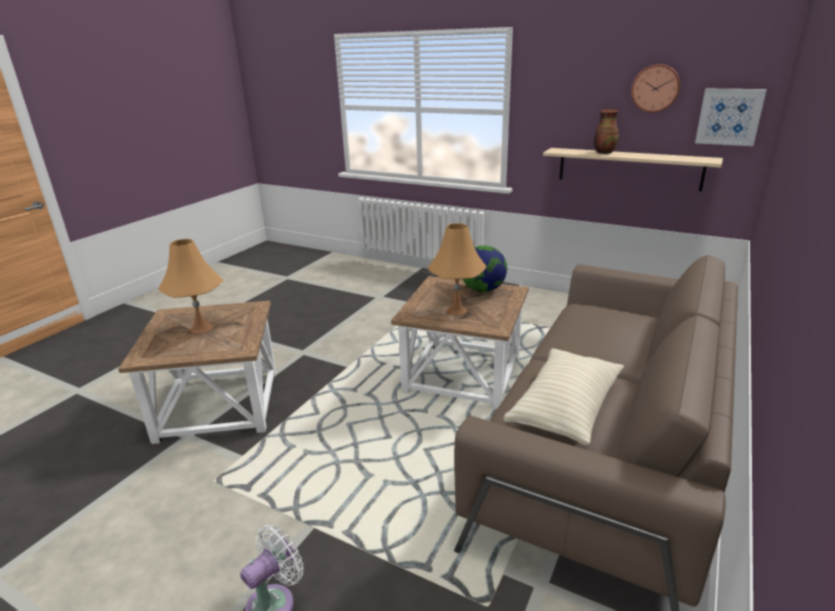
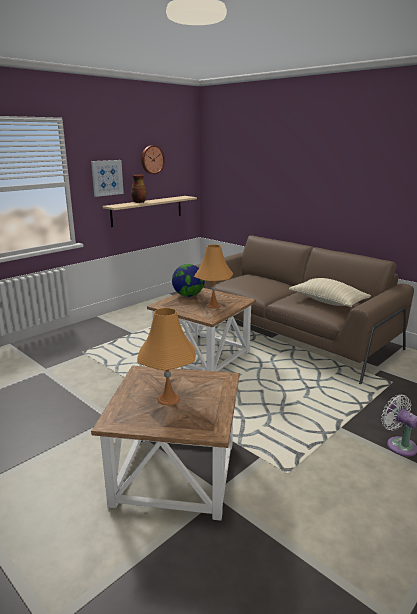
camera: 75 degrees left, 5 degrees down
picture [695,89,767,146] -> picture moved to [91,160,124,197]

